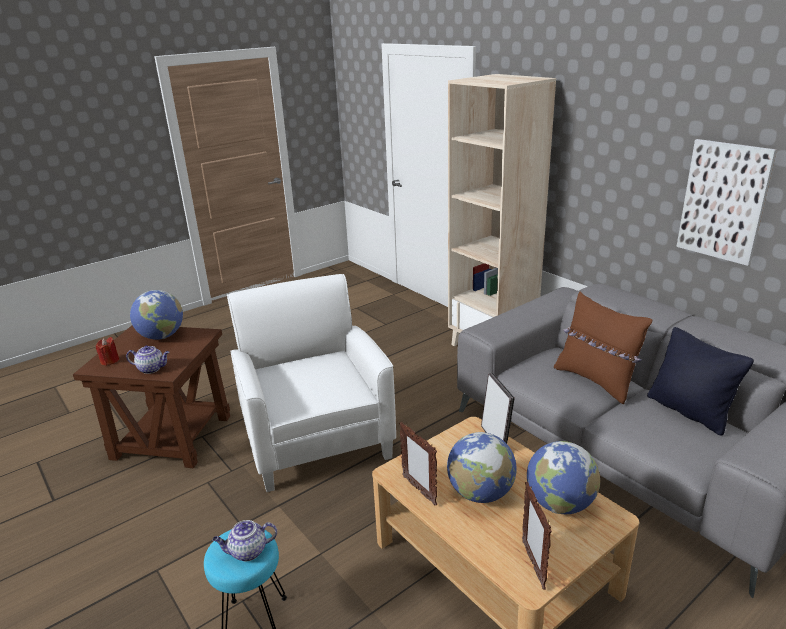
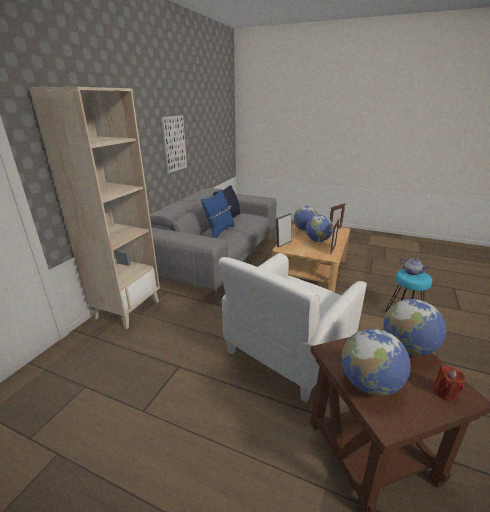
camera: 120 degrees left, 0 degrees up
teapot [126,346,169,374] -> globe [383,299,446,356]
brown pillow [554,291,652,404] -> blue pillow [201,190,235,238]

